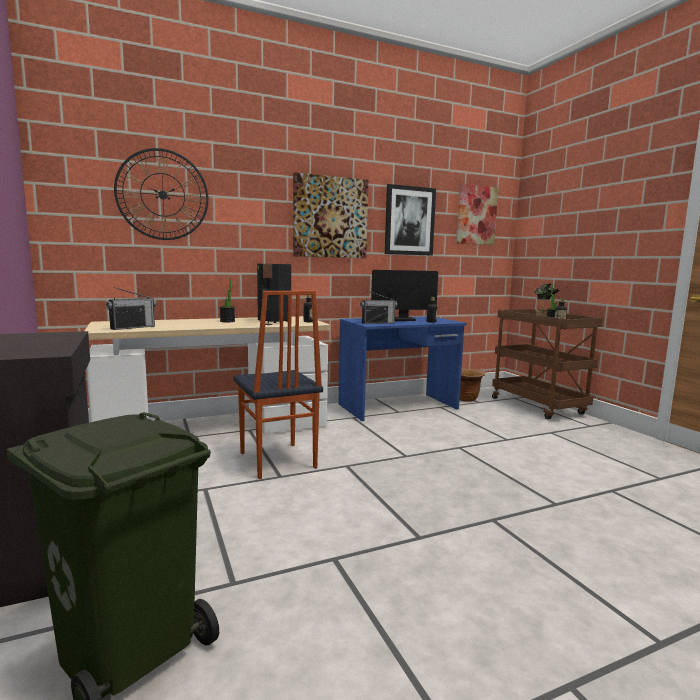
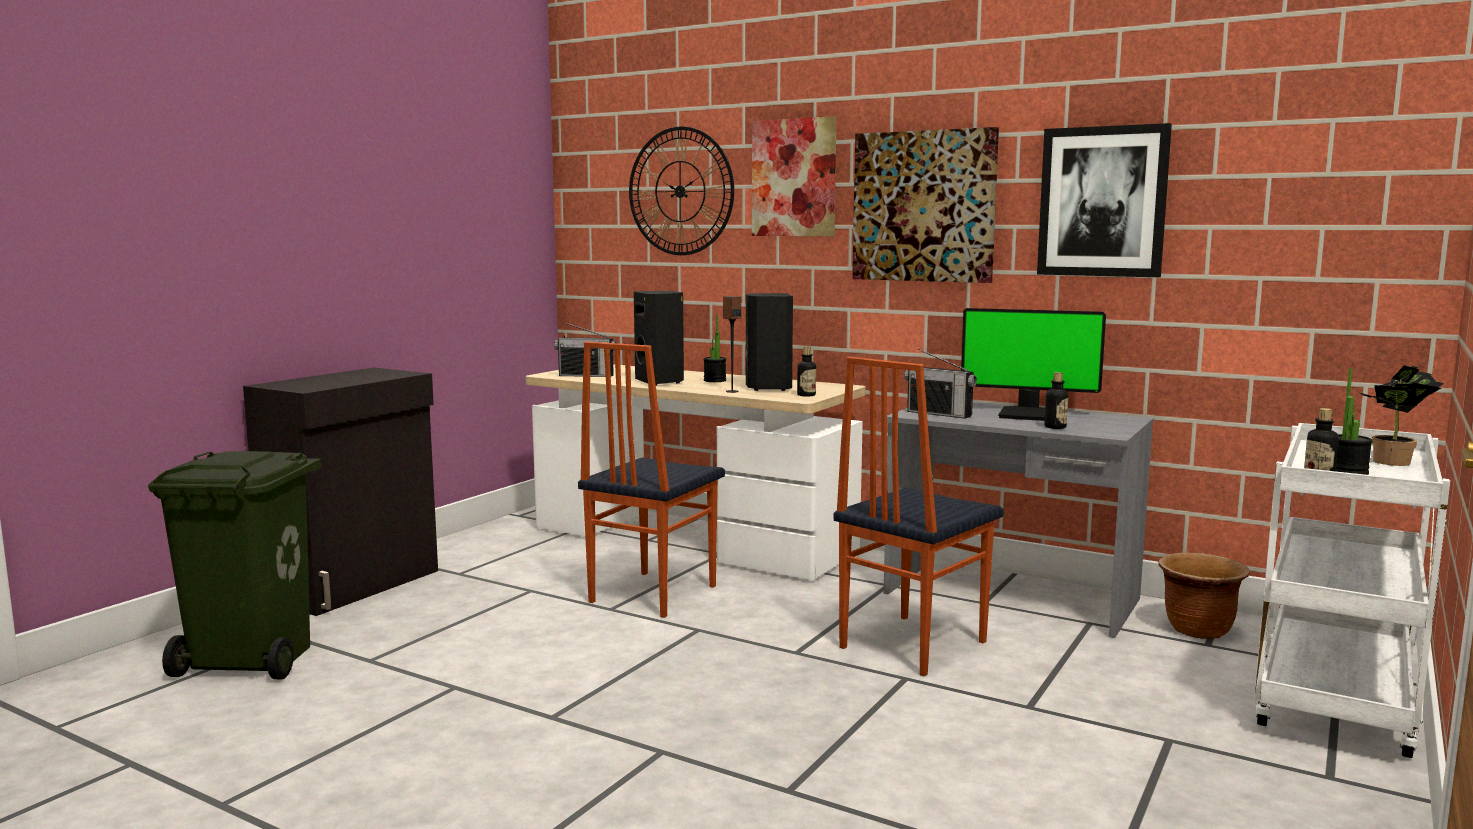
camera: 55 degrees right, 0 degrees up
blue desk [339,316,467,421] -> grey desk [883,402,1154,638]
monitor [371,270,438,321] -> monitor turned 150 degrees clockwise [961,308,1106,421]
picture [456,184,498,245] -> picture moved to [752,116,837,236]
brown cart [492,309,602,419] -> white cart [1254,423,1450,758]
none -> black speaker [634,291,684,386]
none -> chair [833,357,1004,676]

